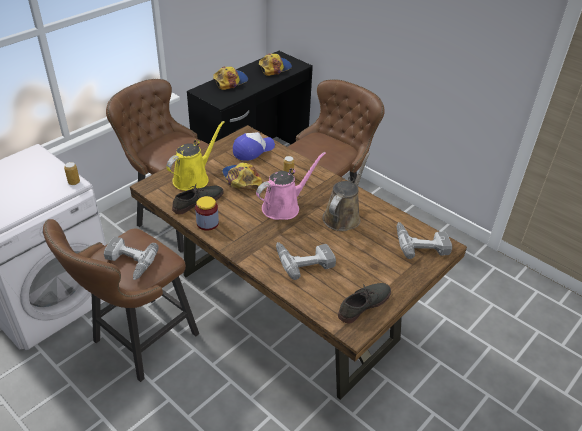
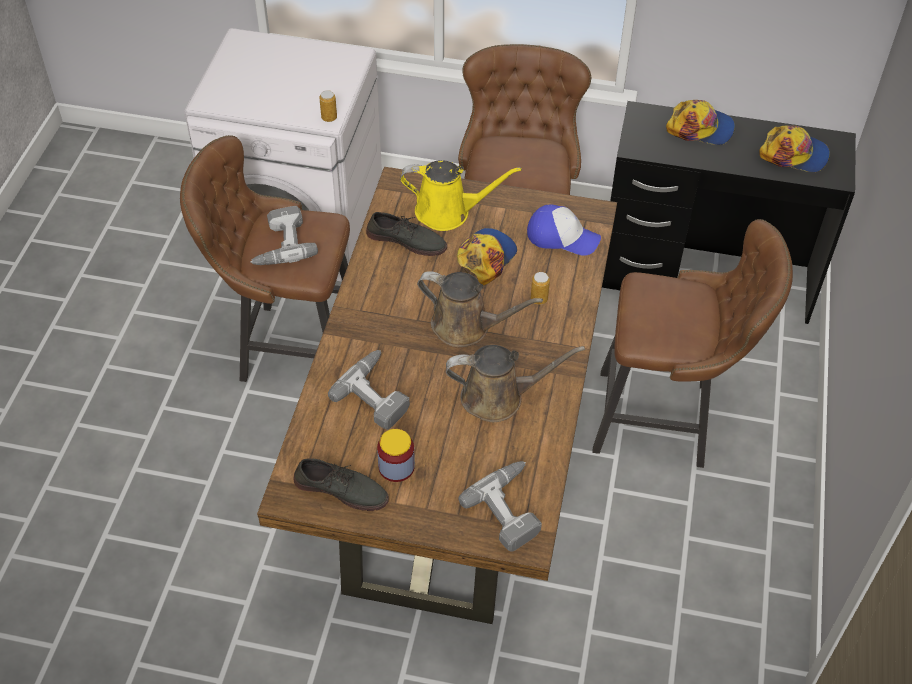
camera: 60 degrees right, 10 degrees up
jar [195,196,219,231] -> jar moved to [377,429,415,482]
pink watering can [256,152,326,220] -> brown watering can [417,271,543,347]

